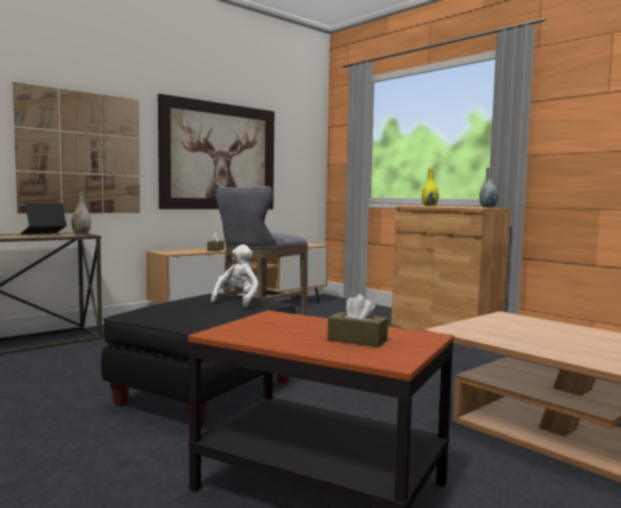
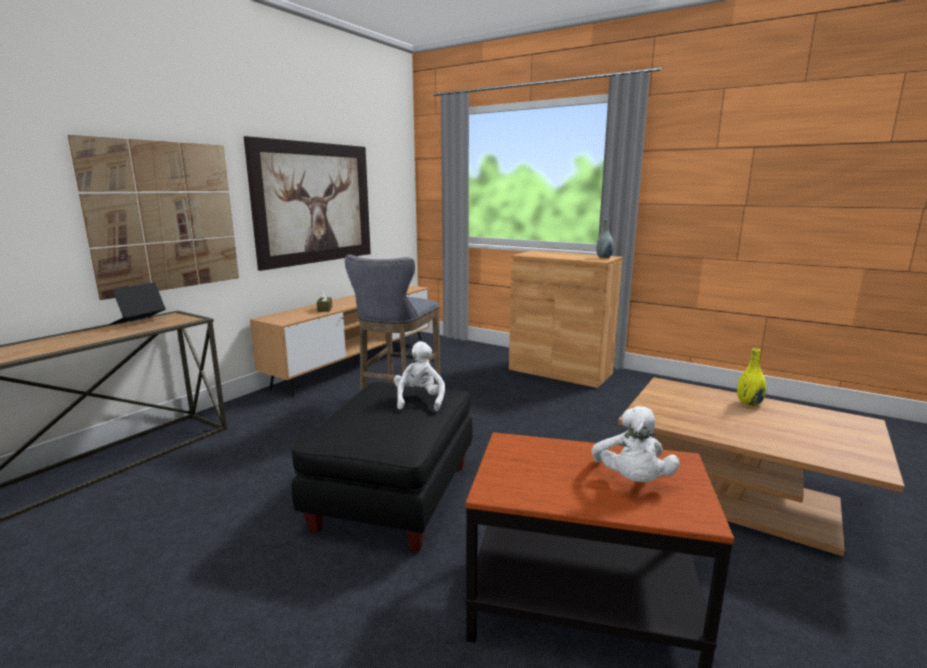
camera: 15 degrees left, 10 degrees up
grey vase [71,193,91,234] -> none
brown tissue box [328,294,388,347] -> white plush toy [592,406,679,482]
yellow vase [422,168,439,206] -> yellow vase moved to [737,348,766,406]

